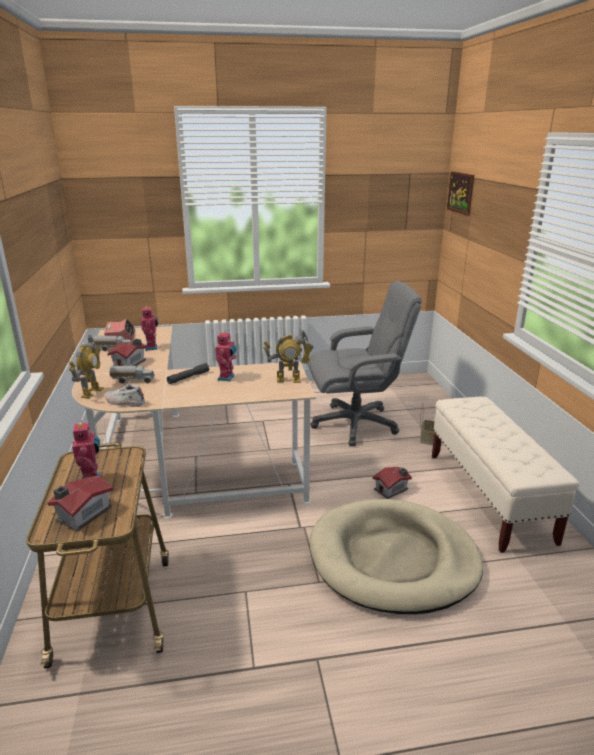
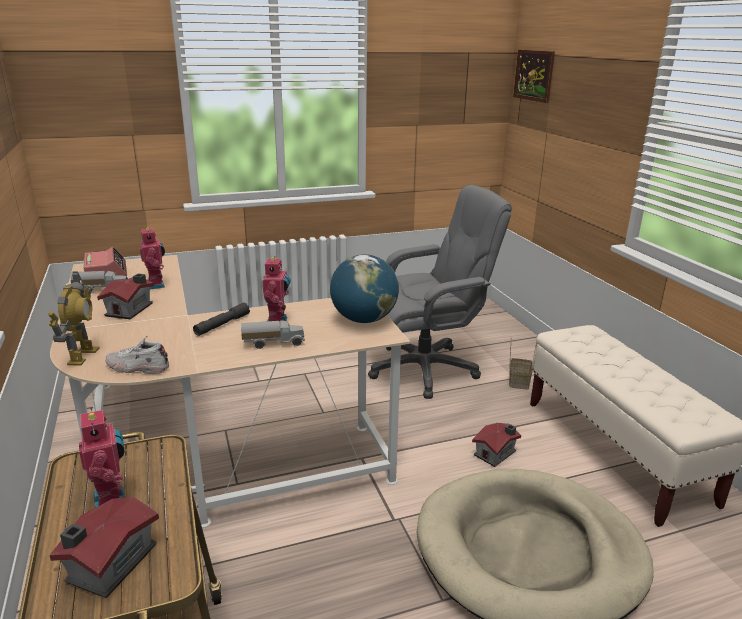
camera: 10 degrees left, 0 degrees up
toy truck [110,366,155,384] -> toy truck moved to [241,320,305,349]
toy robot [263,330,314,383] -> globe [330,254,399,323]

